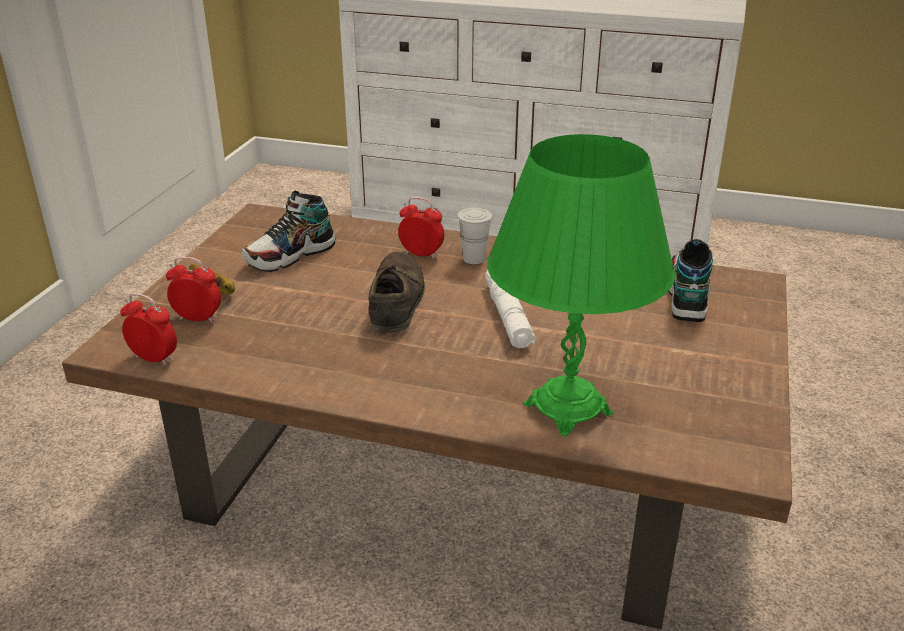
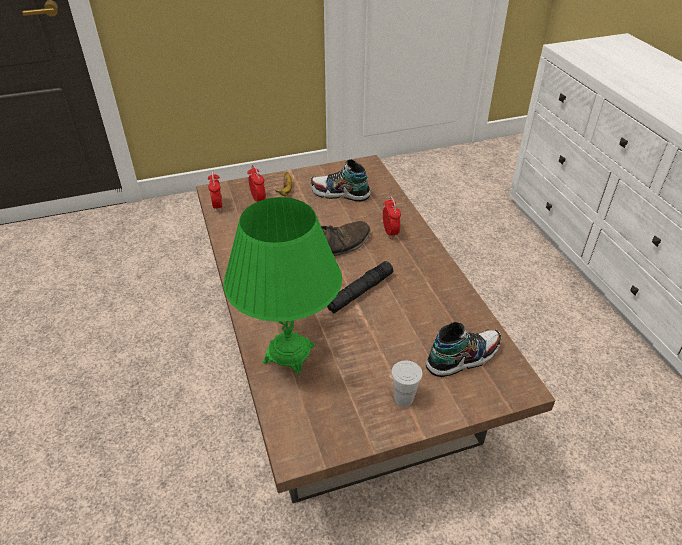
camera: 55 degrees right, 10 degrees up
white cup [457,208,493,264] -> white cup moved to [391,360,423,407]
white flashlight [485,269,536,348] -> black flashlight [327,261,393,313]

